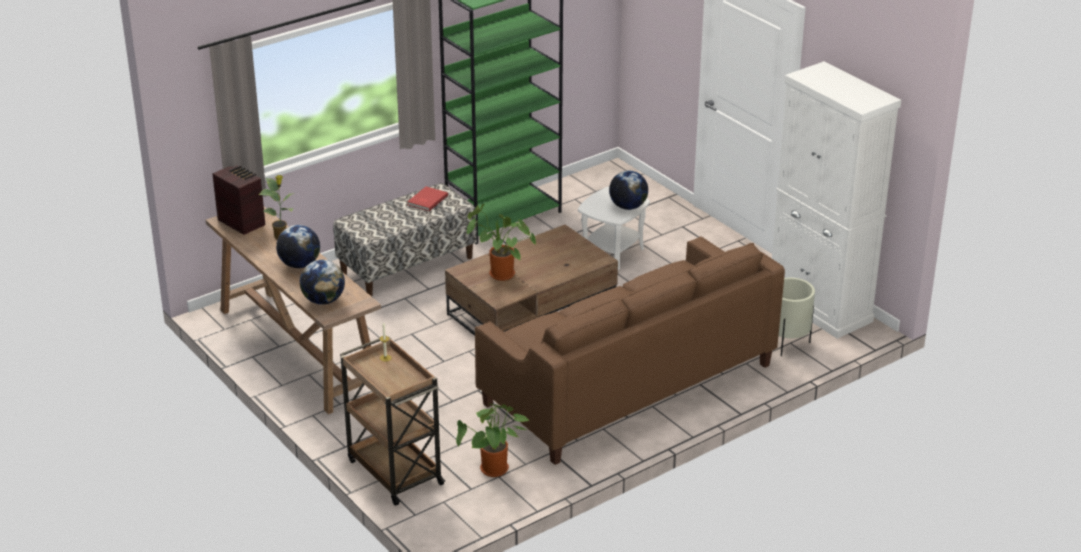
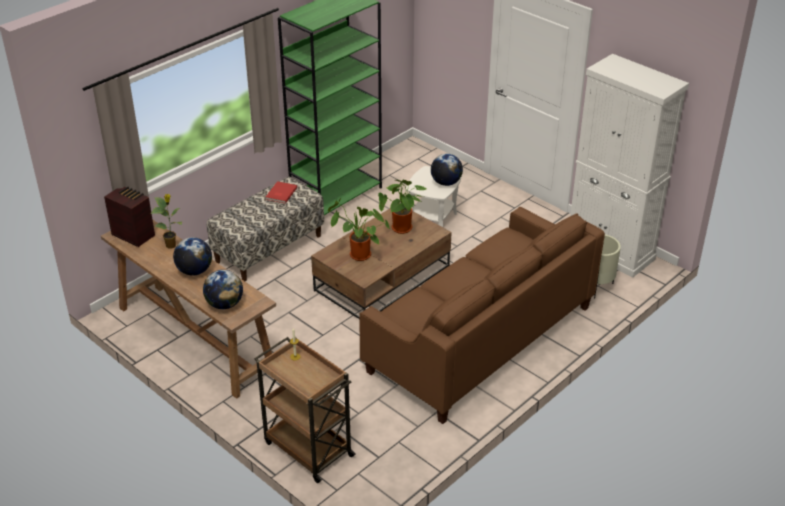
camera: 10 degrees left, 5 degrees up
potted plant [456,403,531,477] -> potted plant moved to [378,178,427,234]

